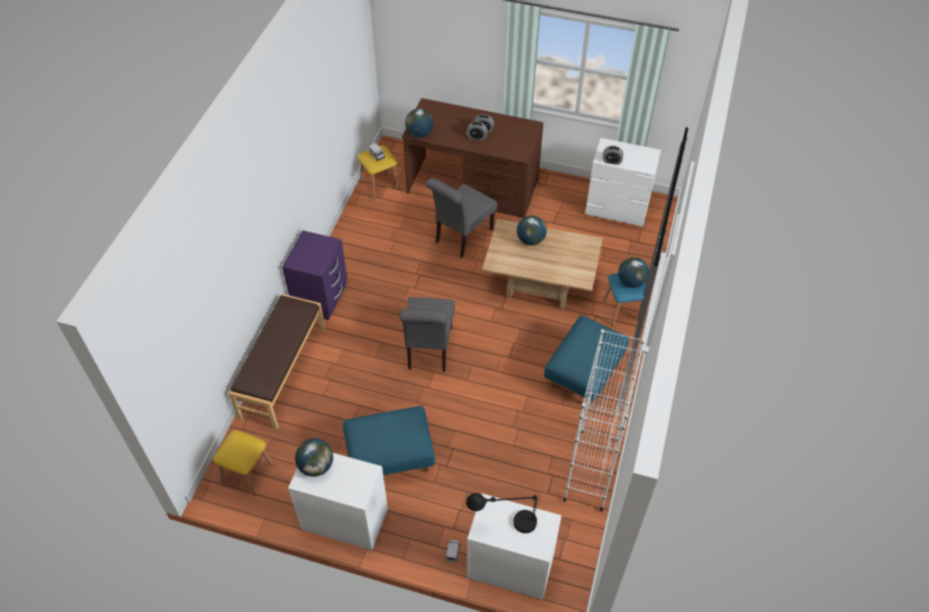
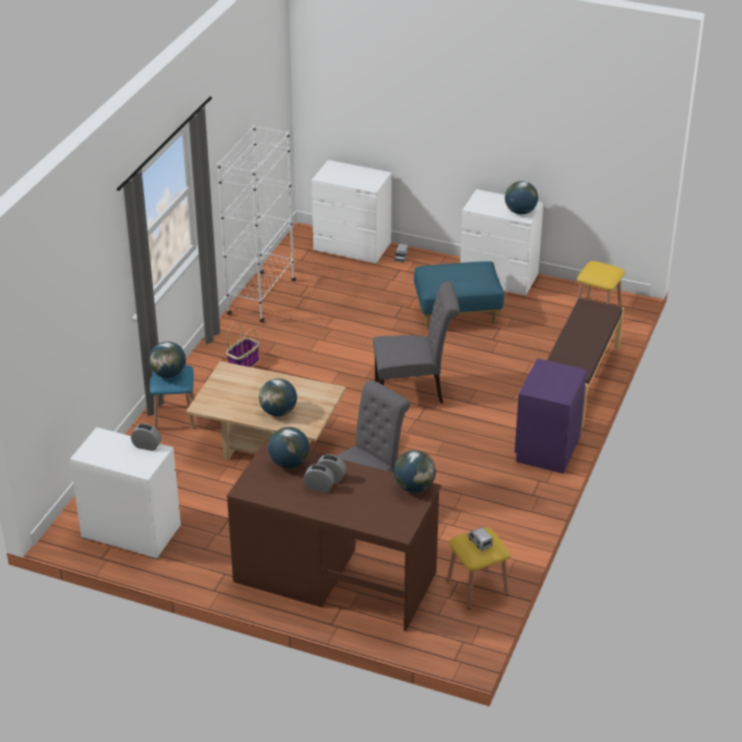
camera: 175 degrees left, 15 degrees down
grey chair [400,297,455,372] -> grey chair turned 75 degrees clockwise [373,282,460,403]
black table lamp [466,493,537,533] -> none
blue ottoman [544,315,629,403] -> basket [226,322,260,367]
none -> globe [268,427,310,468]

